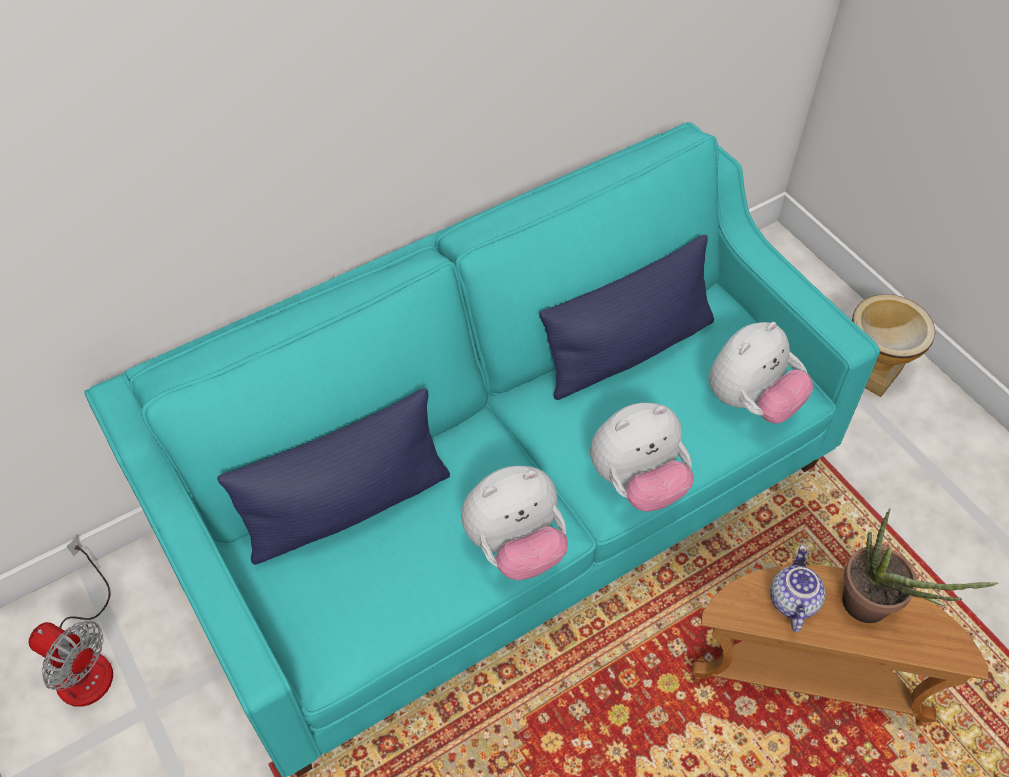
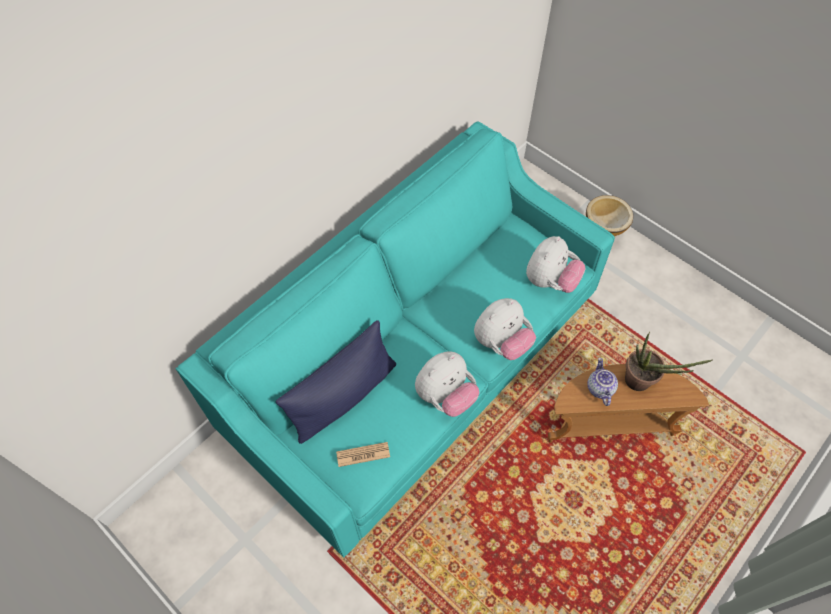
camera: 15 degrees left, 5 degrees up
fan [29,536,113,707] -> none
blue pillow [539,235,714,400] -> none
none -> newspaper [336,442,390,467]

